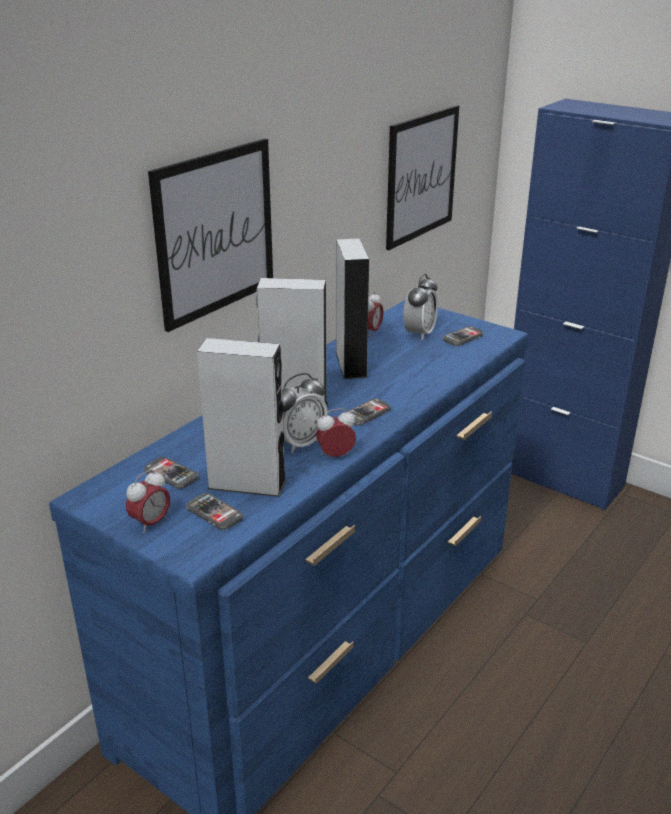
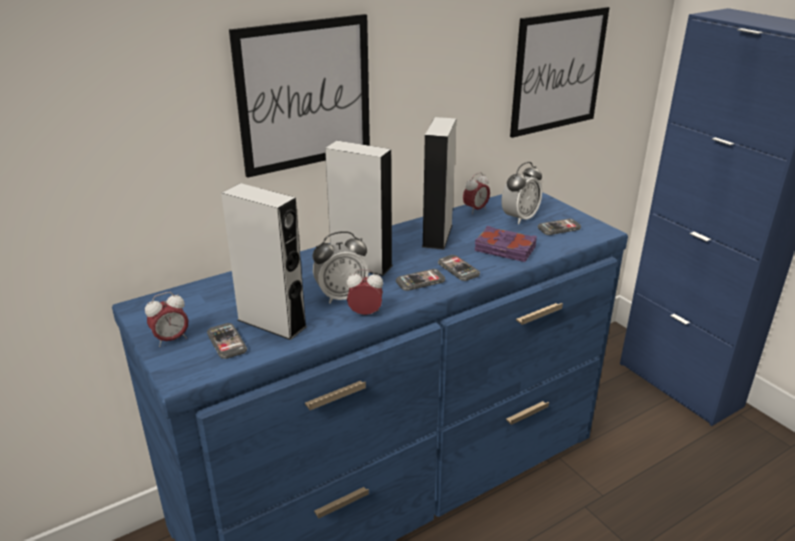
camera: 20 degrees right, 0 degrees up
phone [144,457,199,489] -> phone moved to [438,255,480,281]
none -> purple book [475,226,537,262]

